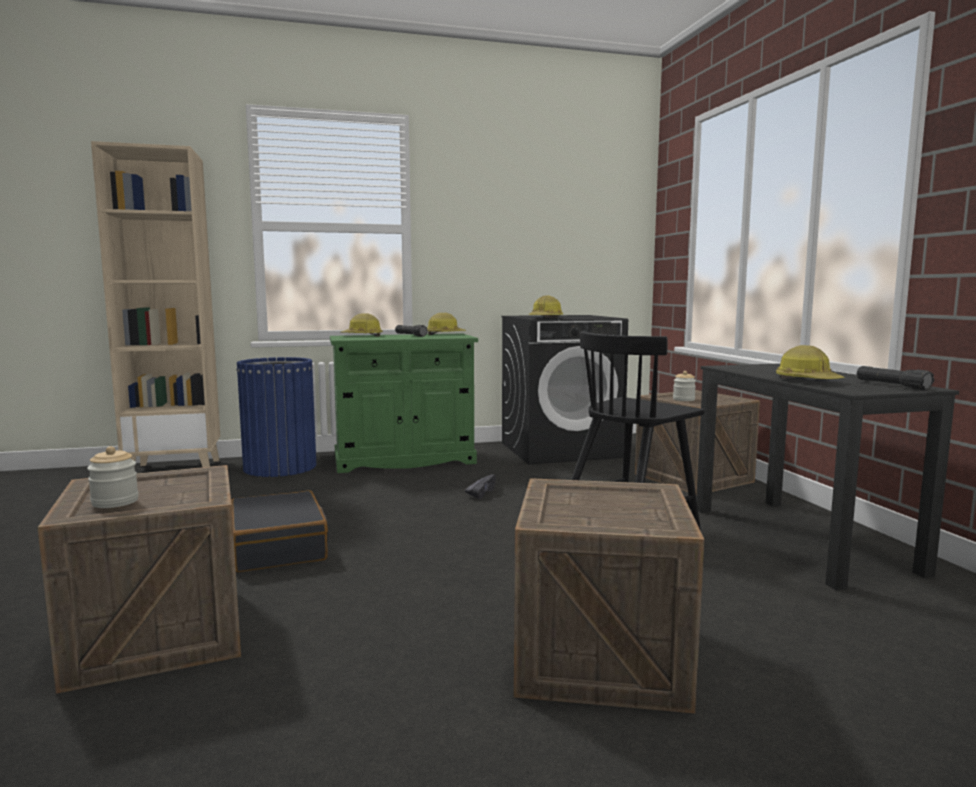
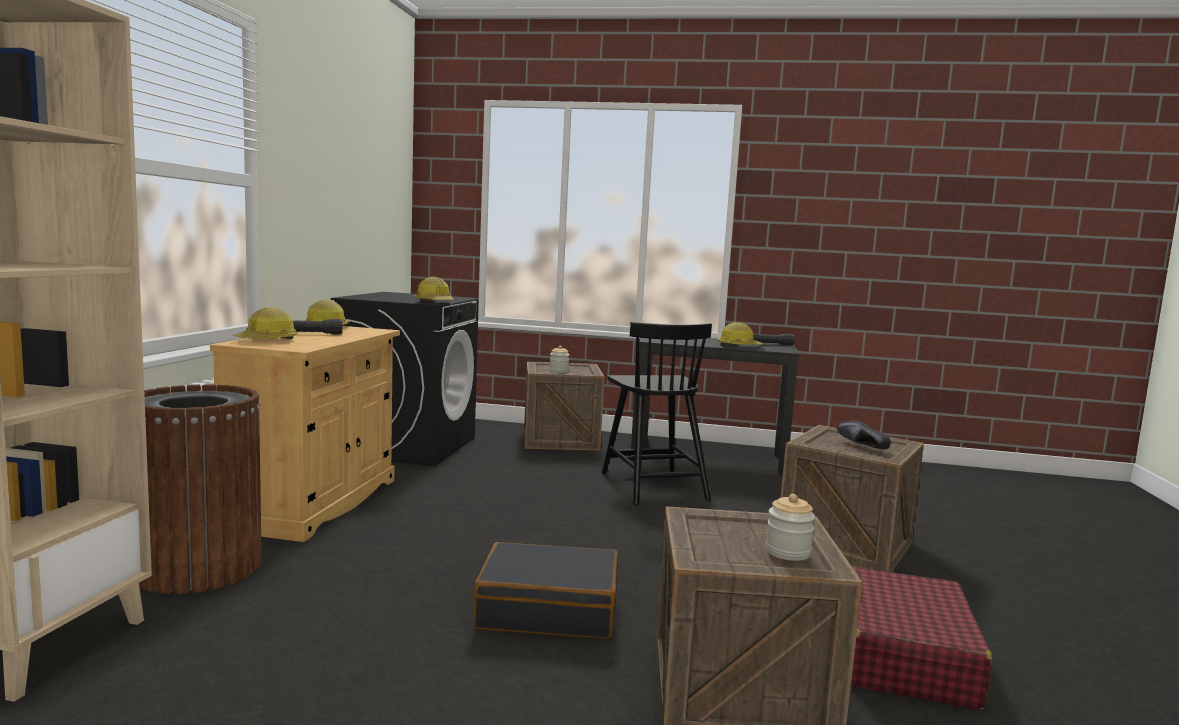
camera: 65 degrees left, 0 degrees up
blue trash can [236,357,316,477] -> brown trash can [139,384,262,594]
green cabinet [330,334,478,473] -> beige cabinet [210,326,400,542]
black shoe [465,474,496,499] -> black shoe moved to [837,421,891,449]
none -> red suitcase [851,566,992,710]

